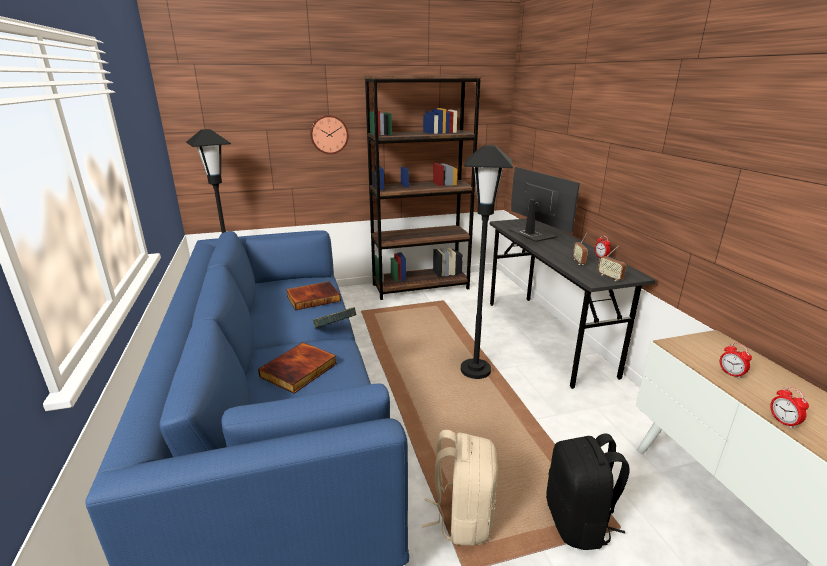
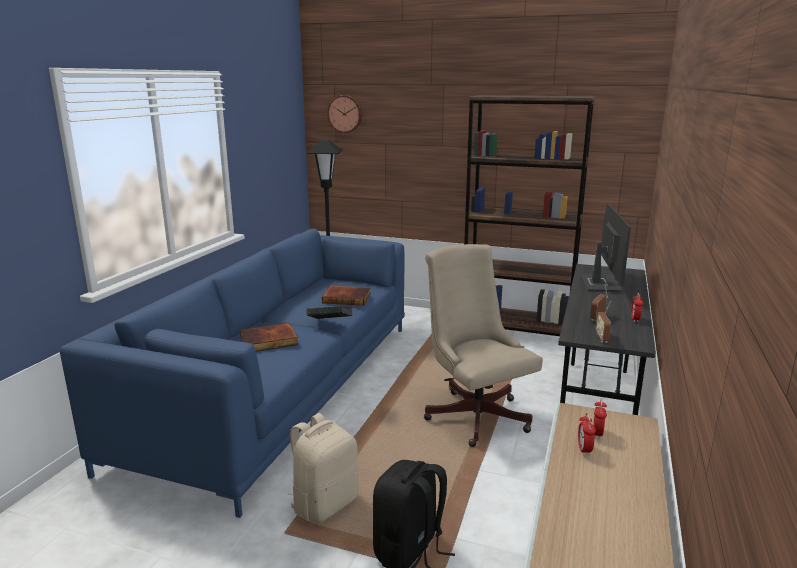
camera: 35 degrees right, 5 degrees down
wall clock [310,115,349,154] -> wall clock moved to [327,95,362,133]
black floor lamp [461,145,513,379] -> beige office chair [424,244,543,447]
alarm clock [770,387,809,429] -> alarm clock moved to [594,398,607,439]

